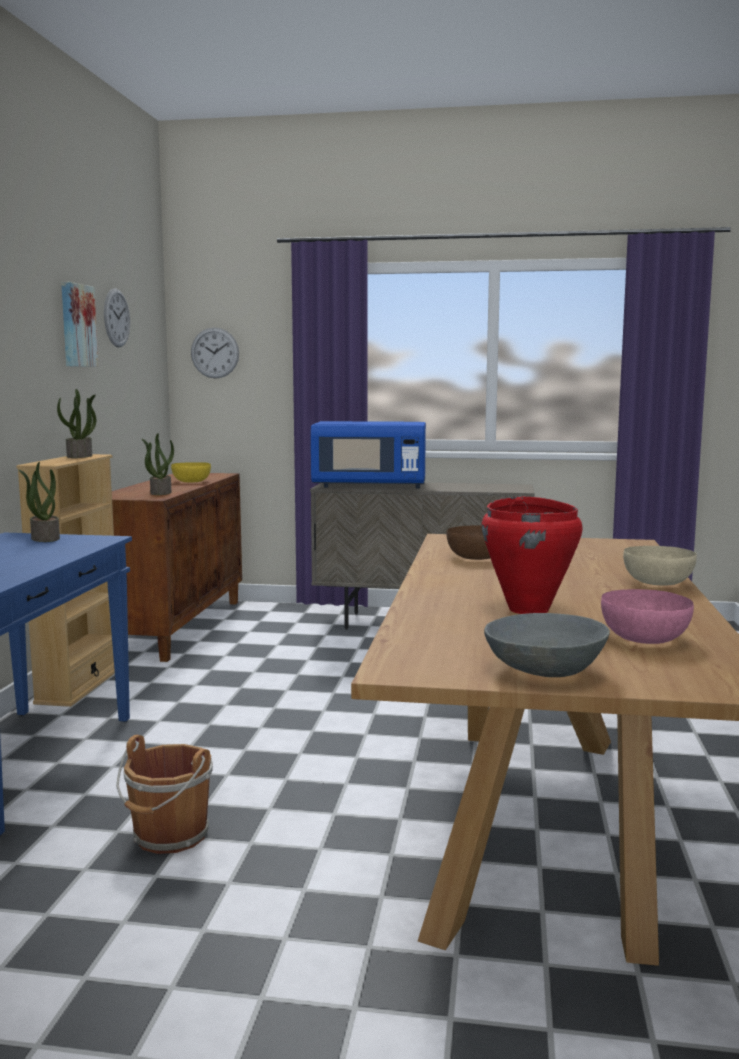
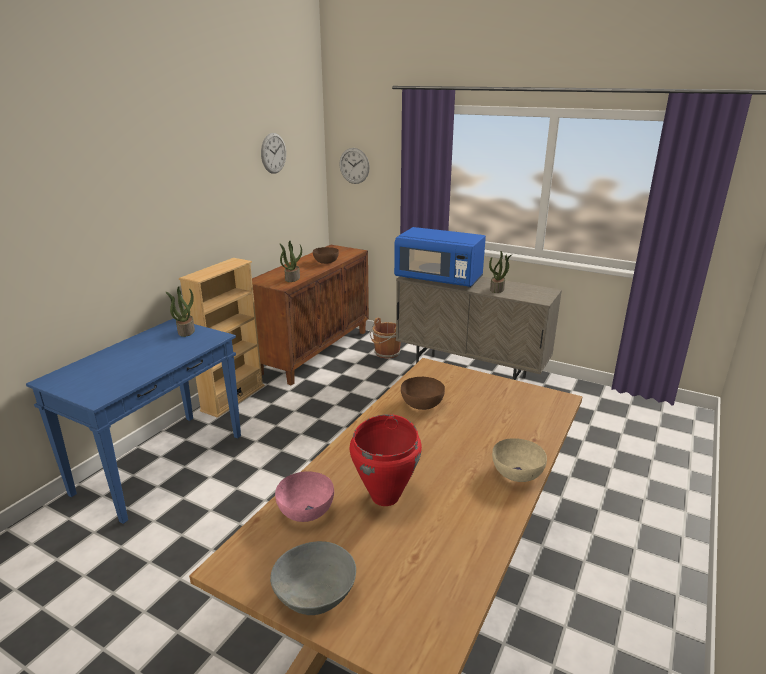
camera: 20 degrees right, 15 degrees up
potted plant [57,389,96,458] -> potted plant moved to [489,251,512,293]
picture [61,282,98,367] -> none
brown bucket [116,735,213,854] -> brown bucket moved to [370,318,401,359]
yellow bowl [171,462,211,483] -> brown bowl [313,247,339,264]
pink bowl [601,589,694,644] -> pink bowl moved to [275,472,334,522]

